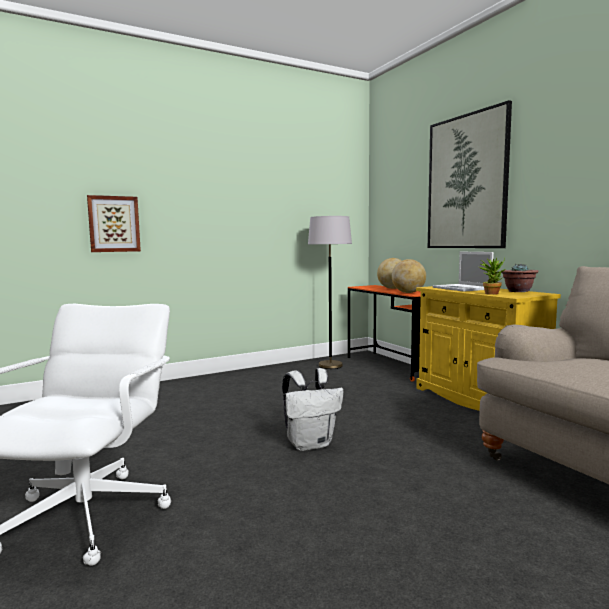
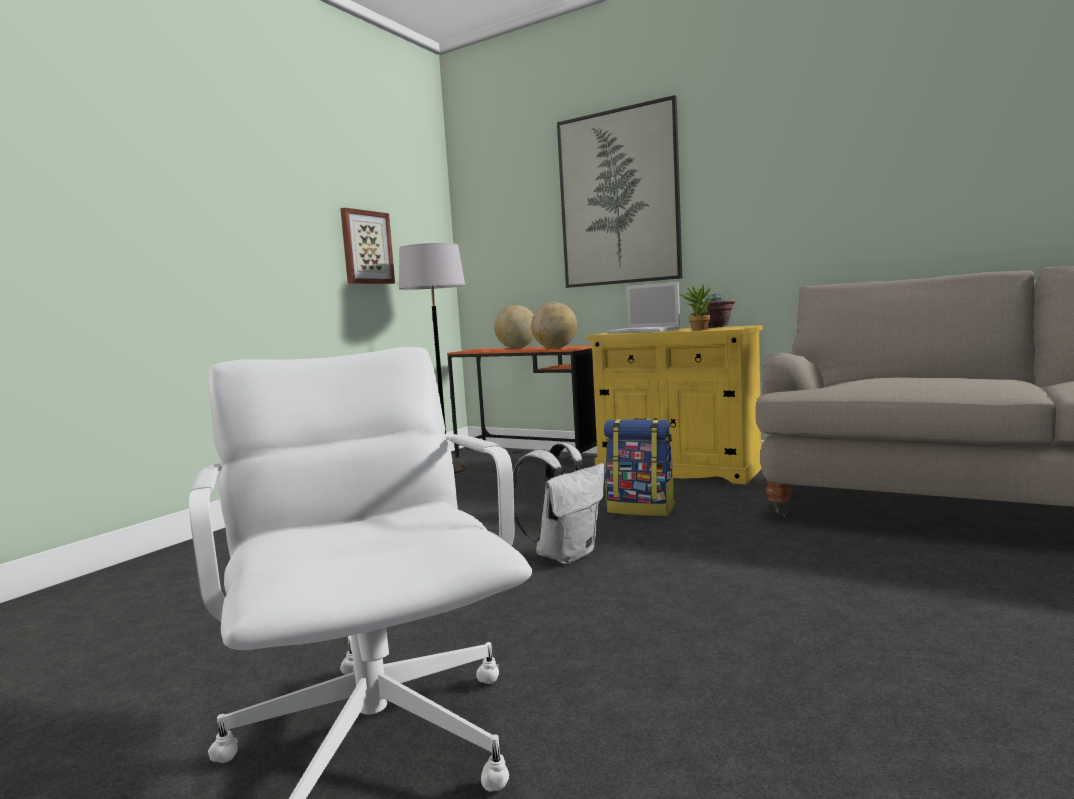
camera: 30 degrees left, 0 degrees up
picture [87,195,141,252] -> picture moved to [340,208,395,284]
none -> backpack [604,418,675,516]

